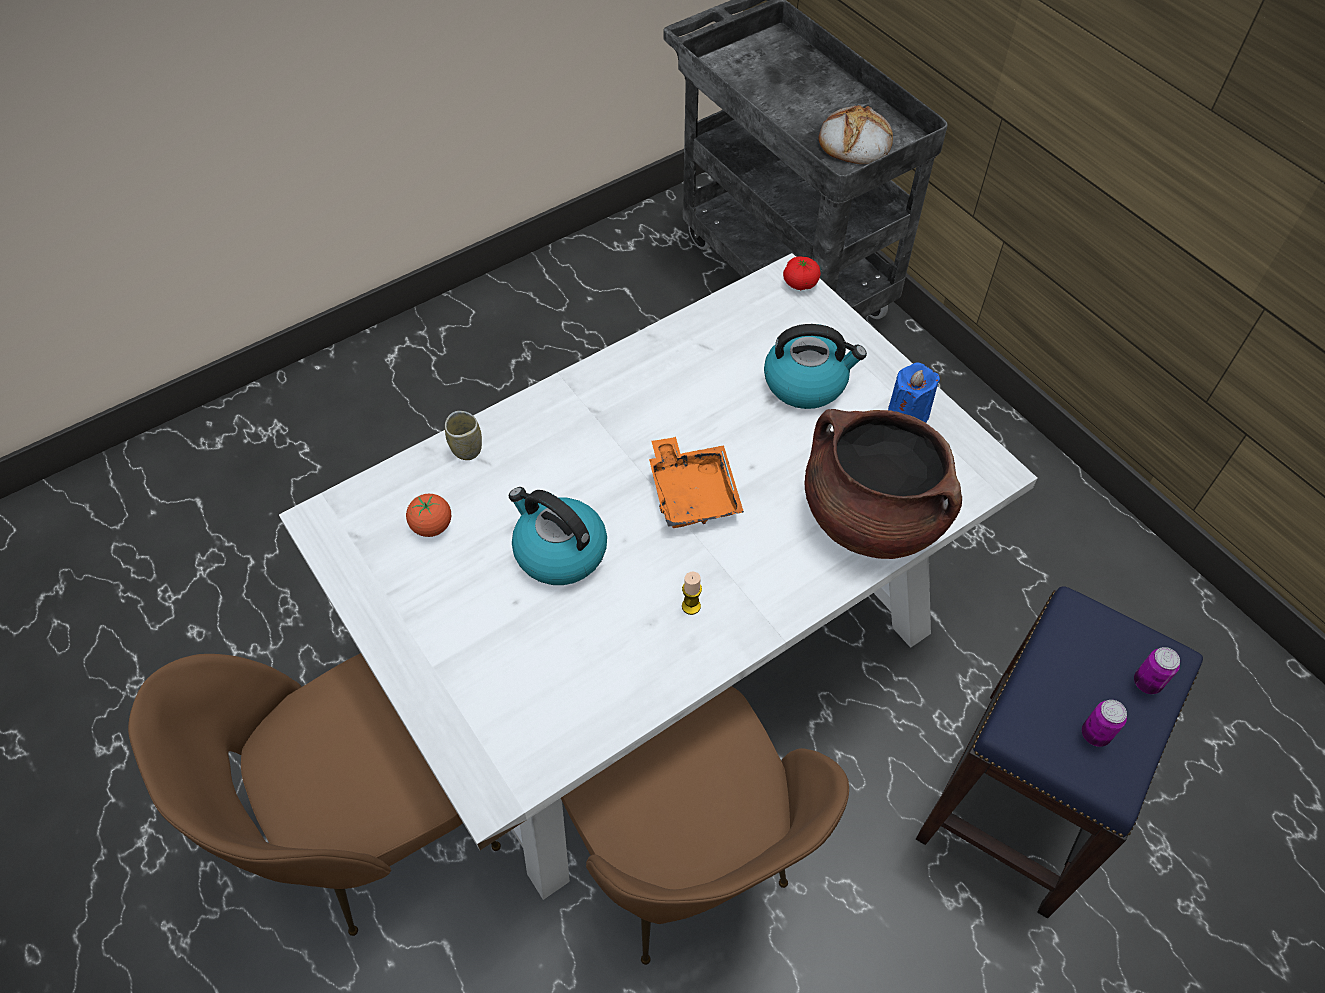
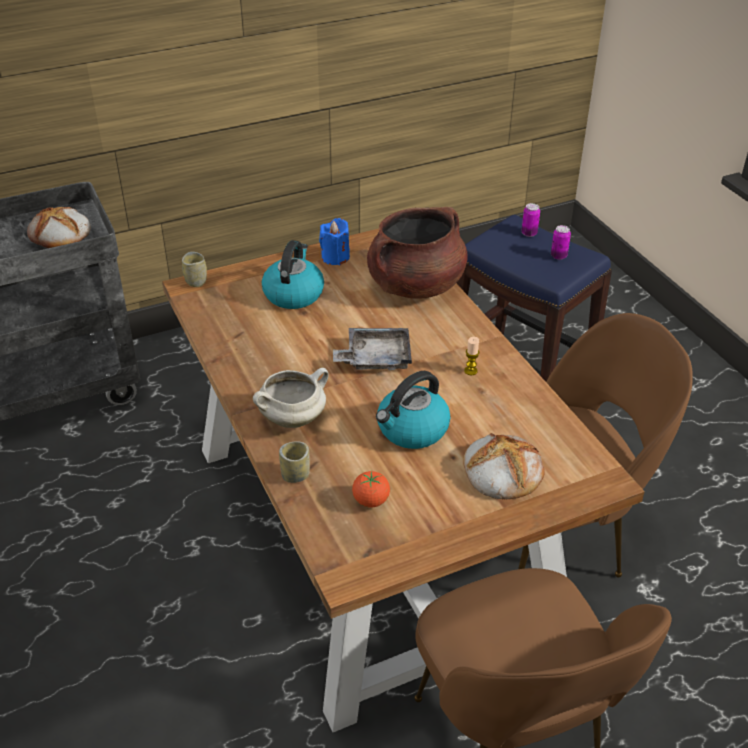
camera: 80 degrees left, 15 degrees down
white dining table [279,253,1038,900] -> brown dining table [162,229,645,732]
orange tray [649,437,744,528] -> grey tray [333,328,412,370]
tomato [783,256,821,290] -> cup [182,252,207,287]
none -> white cooking pot [253,368,329,428]
none -> bread [463,433,545,499]

